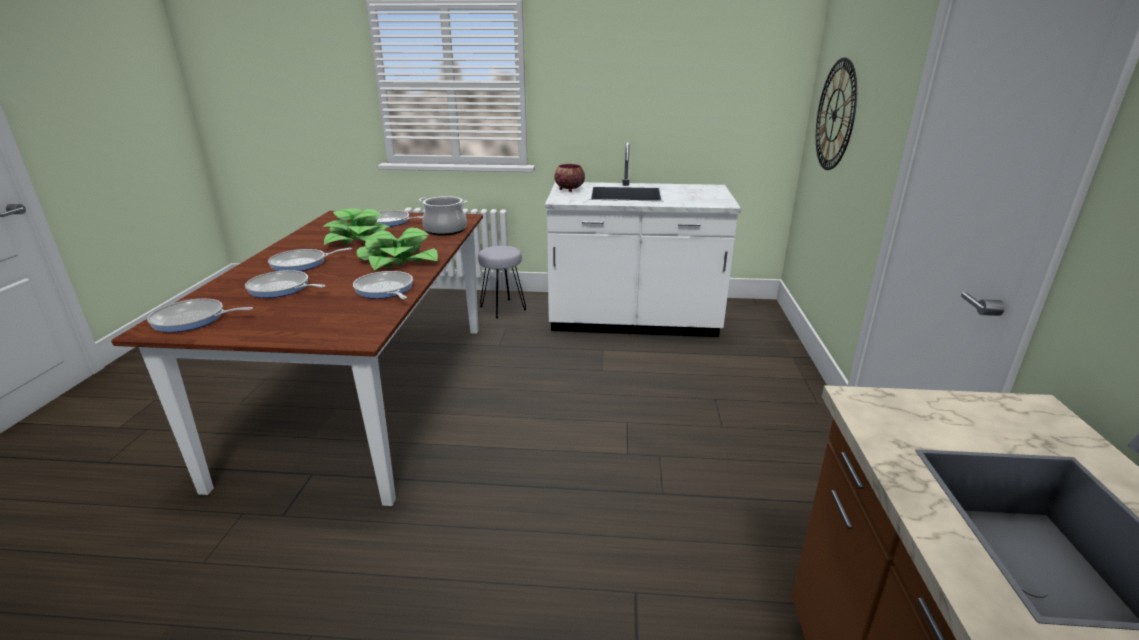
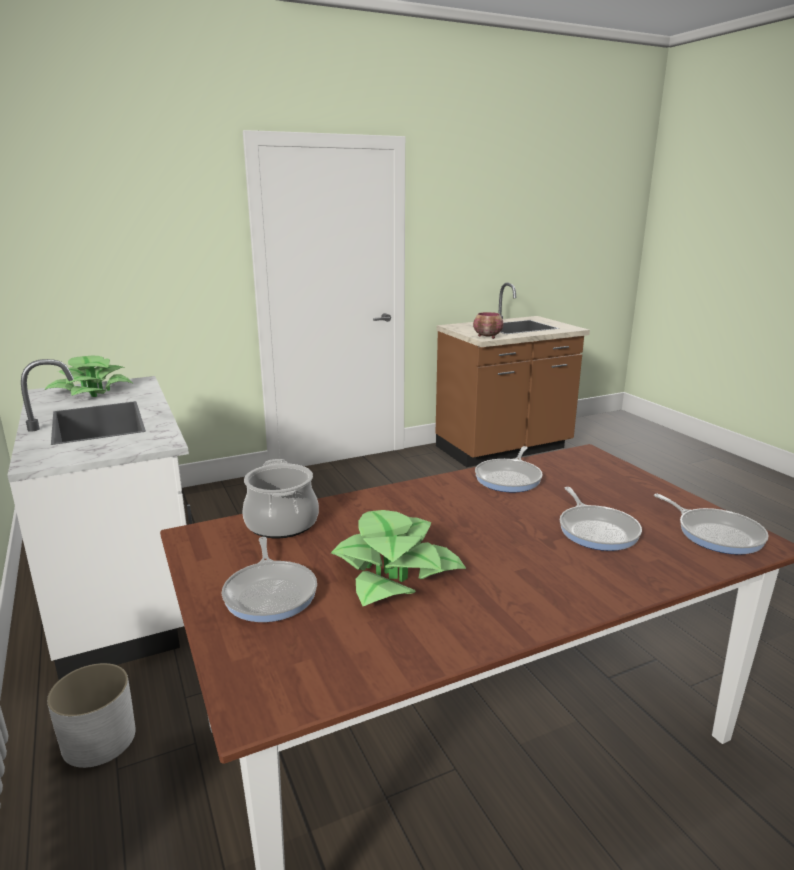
camera: 120 degrees left, 5 degrees down
frying pan [268,248,352,271] -> none
potted plant [356,228,438,271] -> potted plant moved to [44,356,134,397]
grey stool [478,246,527,318] -> white planter [47,663,136,768]
bowl [554,164,585,192] -> bowl moved to [473,312,503,339]
wall clock [816,57,857,170] -> none

